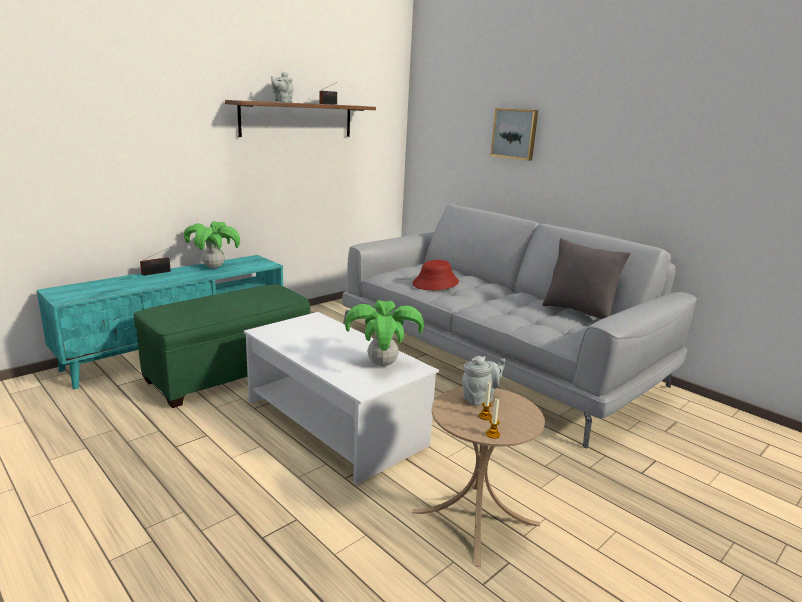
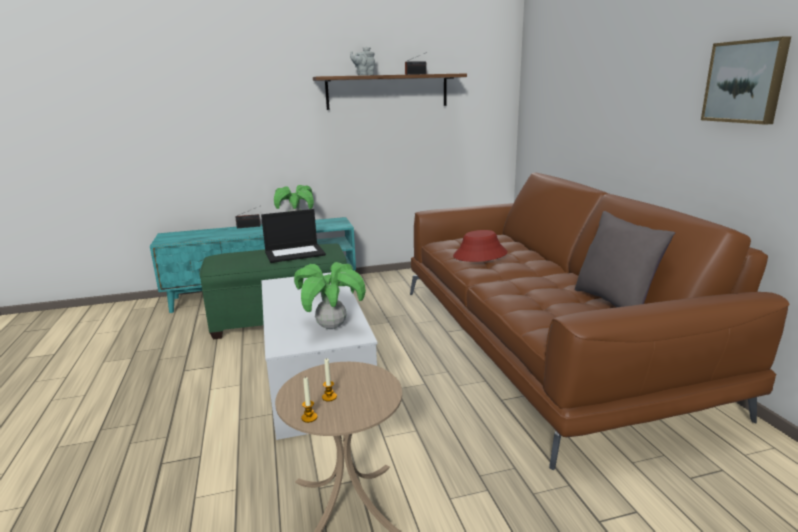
camera: 30 degrees right, 0 degrees up
grey sofa [342,204,697,449] -> brown sofa [410,173,789,470]
grey teapot [462,356,505,406] -> none
picture [491,108,538,161] -> picture moved to [701,36,791,125]
none -> laptop [261,209,326,263]

